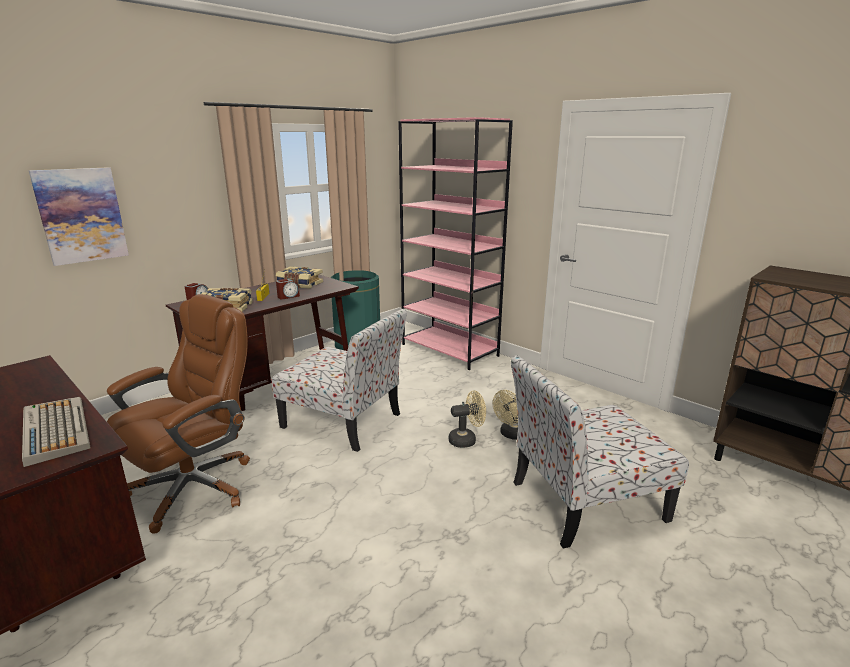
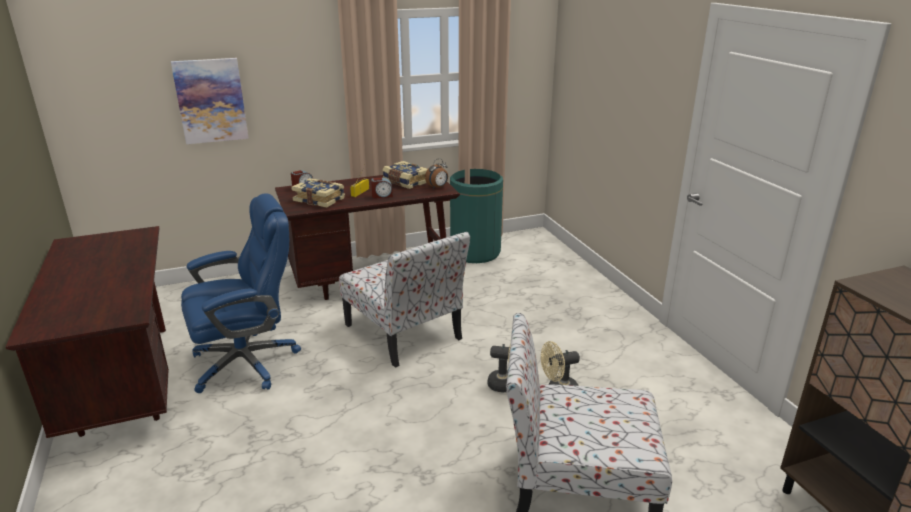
camera: 25 degrees right, 5 degrees up
keyboard [22,397,91,467] -> none
brown office chair [107,294,250,534] -> blue office chair [181,193,301,393]
pink bookcase [398,117,513,370] -> none
none -> alarm clock [425,158,448,189]

